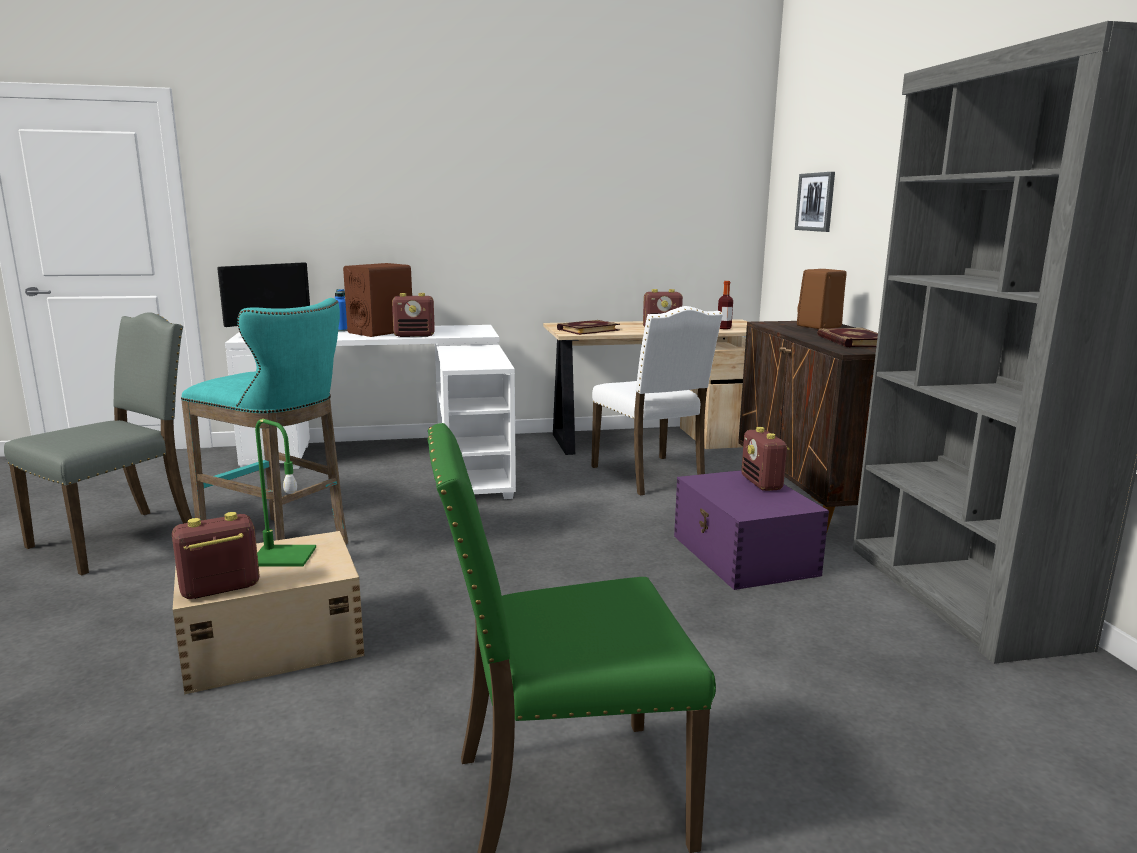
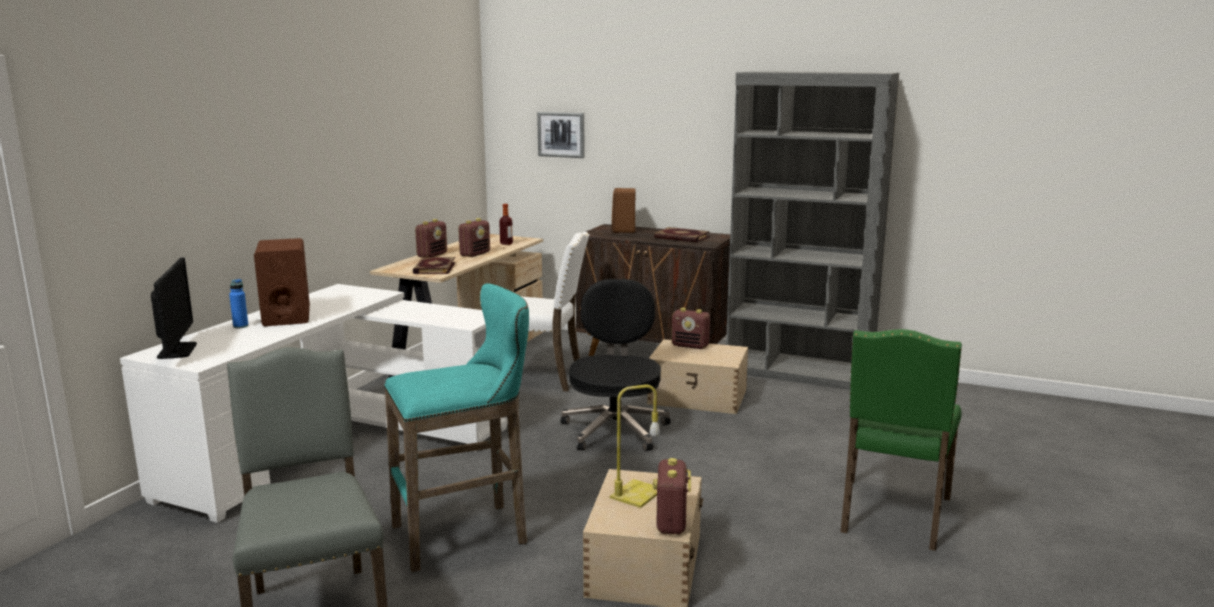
camera: 55 degrees left, 0 degrees up
green table lamp [255,419,316,567] -> yellow table lamp [610,385,660,508]
radio [392,293,435,337] -> radio moved to [415,219,447,258]
purple storage box [674,470,829,590] -> beige storage box [647,339,748,414]
none -> black office chair [560,279,671,452]

